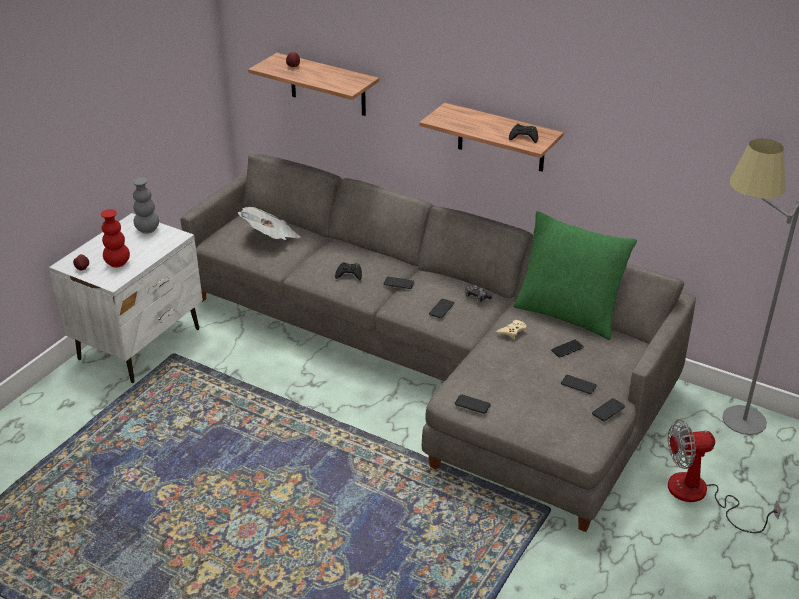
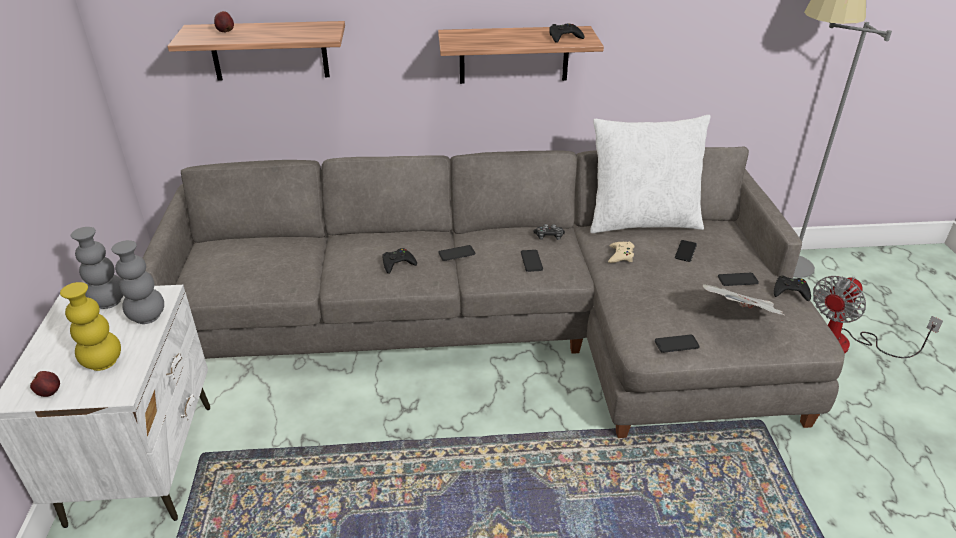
camera: 35 degrees left, 0 degrees up
red vase [101,209,130,268] -> yellow vase [60,282,121,371]
newspaper [238,207,301,240] -> newspaper moved to [703,284,786,316]
green pillow [513,211,637,340] -> white pillow [590,115,711,233]
phone [592,398,625,421] -> black game controller [774,275,811,301]
none -> grey vase [111,240,164,324]

